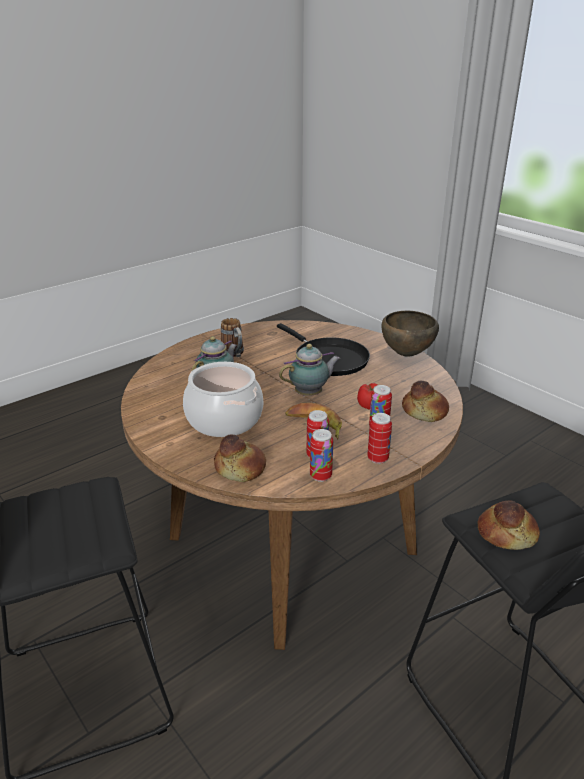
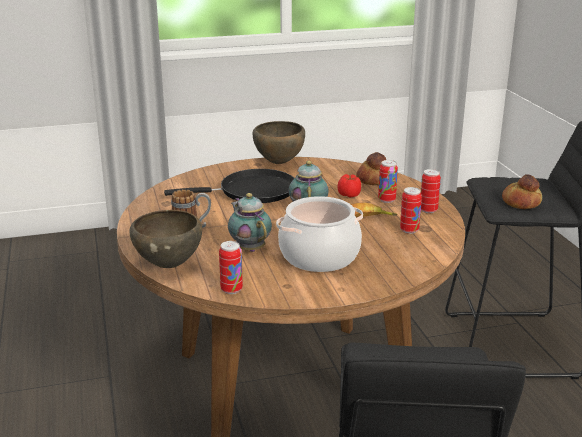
camera: 65 degrees left, 5 degrees down
bread [214,434,266,482] -> none
can [310,429,333,482] -> can moved to [219,241,243,294]
none -> brown bowl [129,210,202,268]

